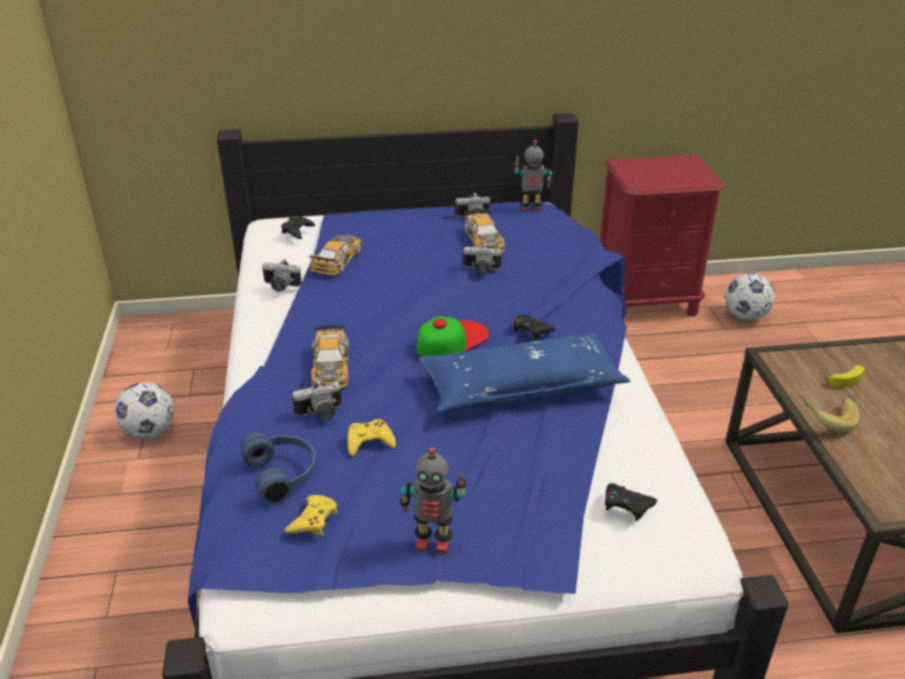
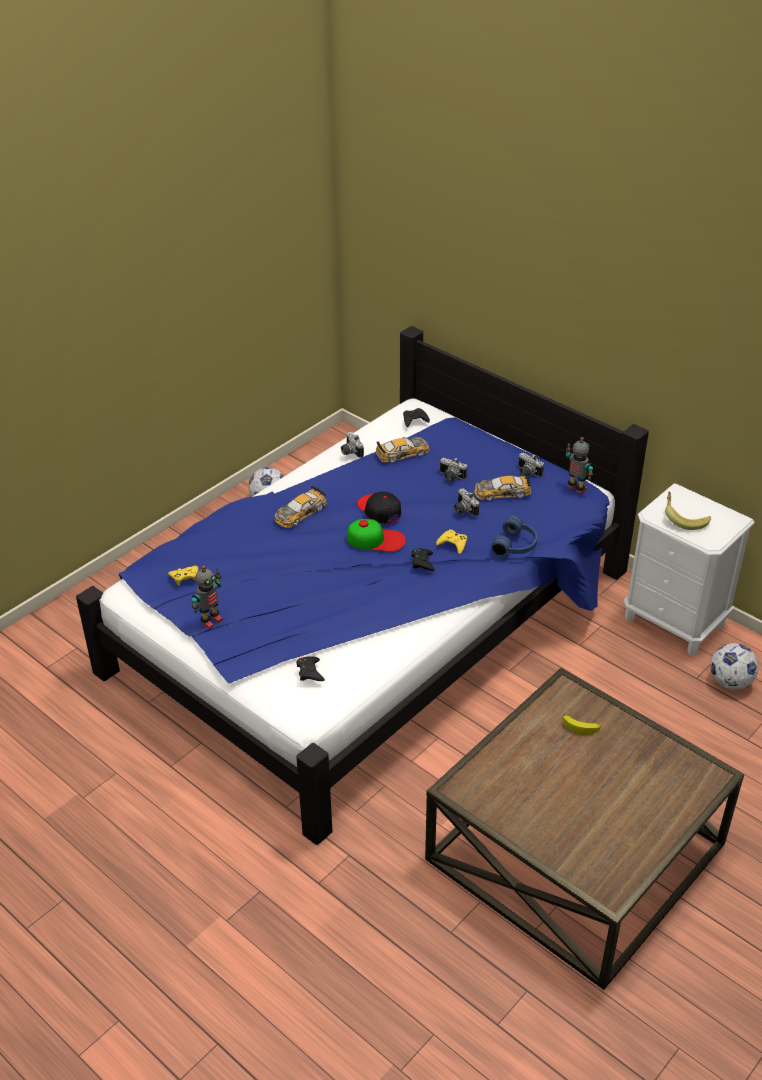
camera: 50 degrees right, 5 degrees up
blue headphones [240,432,317,504] -> blue headphones moved to [491,515,537,557]
camera [292,379,342,420] -> camera moved to [440,458,467,482]
yellow game controller [348,419,396,456] -> yellow game controller moved to [436,529,467,554]
toy robot [400,447,466,554] -> toy robot turned 105 degrees counterclockwise [192,565,223,629]
blue pillow [419,333,630,412] -> none
toy car [464,209,505,253] -> toy car turned 45 degrees clockwise [474,472,531,501]
red nightstand [600,155,725,319] -> white nightstand [623,483,755,655]
banana [799,395,860,432] -> banana moved to [665,492,711,530]
none -> black cap [357,491,401,524]

